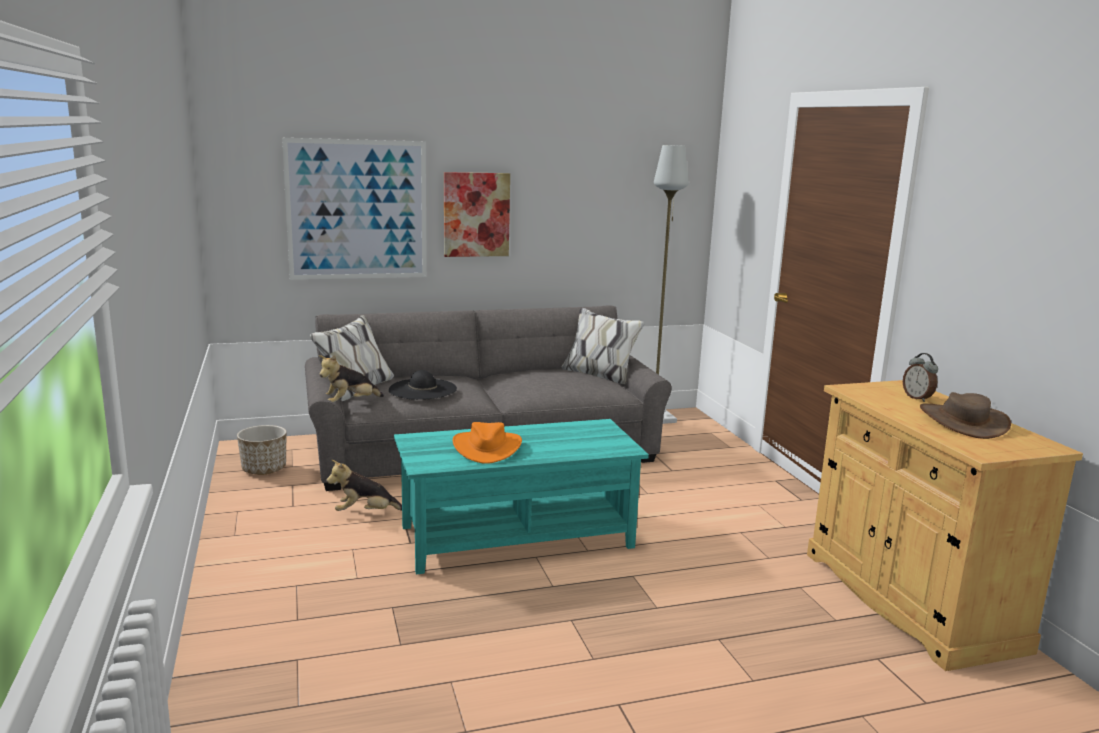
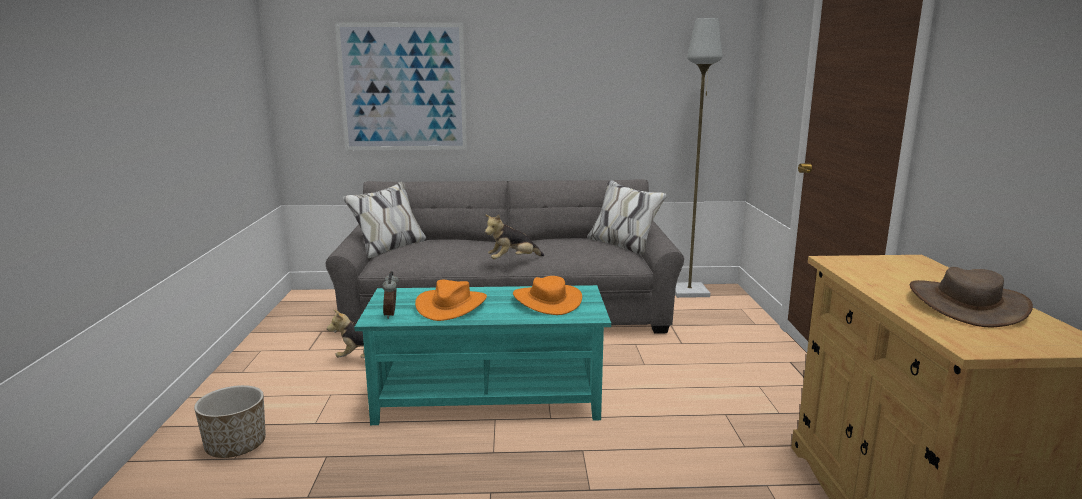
camera: 15 degrees right, 0 degrees up
planter [237,425,287,475] -> planter moved to [194,385,266,458]
plush toy [319,355,384,402] -> plush toy moved to [485,215,544,259]
black hat [389,370,457,400] -> none
picture [444,172,510,257] -> none
alarm clock [903,353,938,402] -> alarm clock moved to [382,271,399,319]
none -> orange hat [513,276,582,315]

